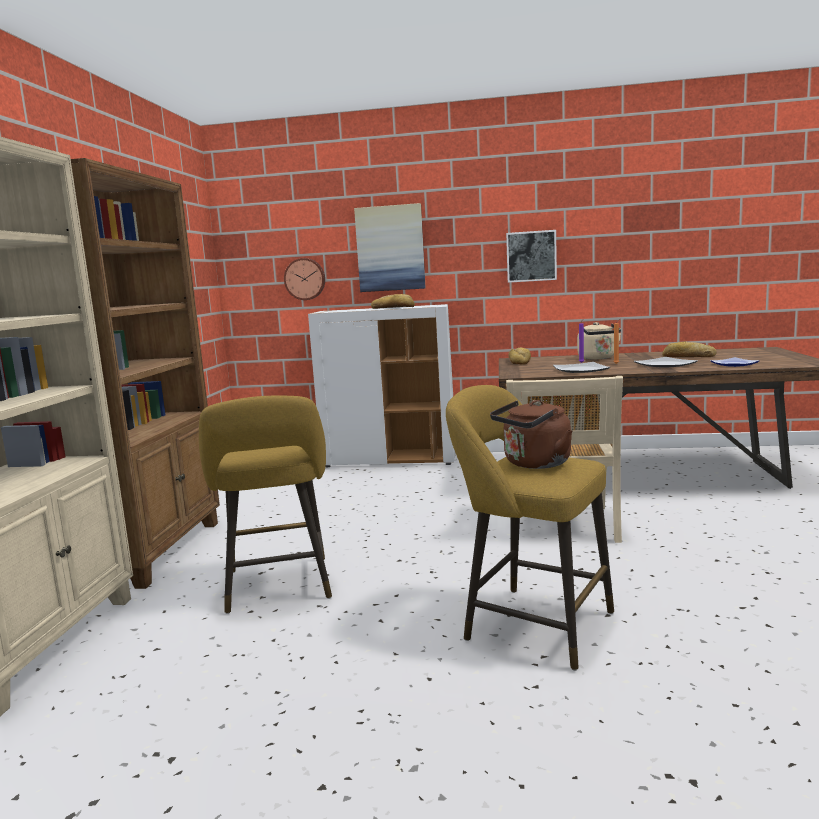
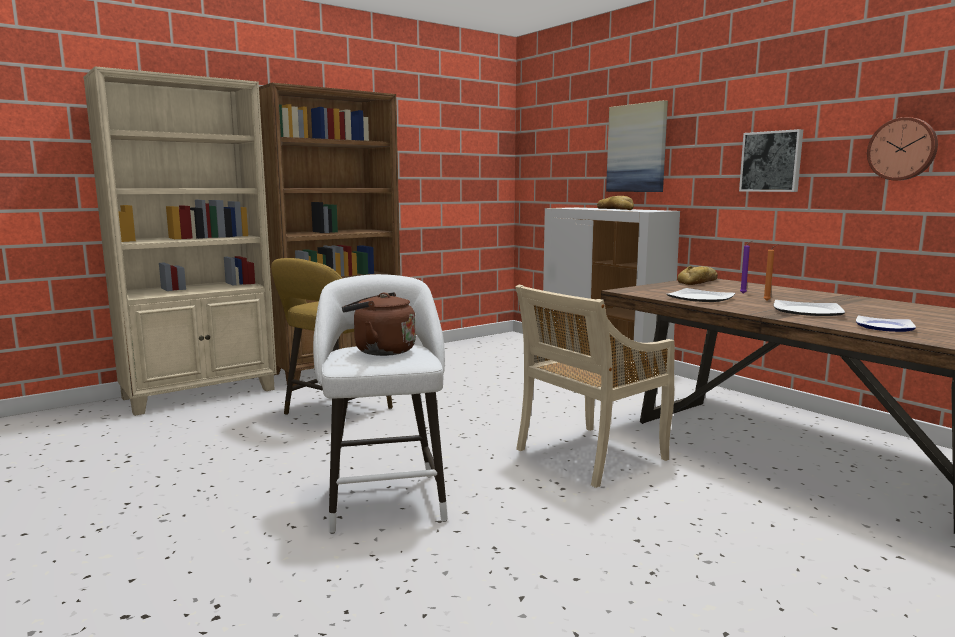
camera: 45 degrees right, 0 degrees up
wall clock [284,258,325,300] -> wall clock moved to [867,117,938,181]
yellow stool [446,385,614,671] -> white stool [313,274,448,534]
beige kettle [577,322,621,359] -> none
bread [662,341,717,357] -> none

